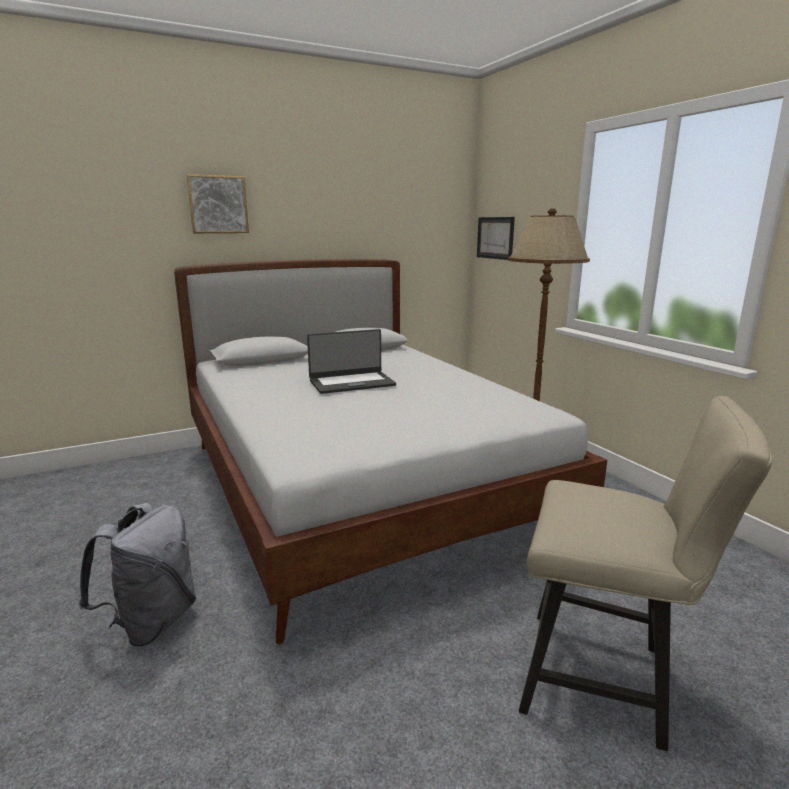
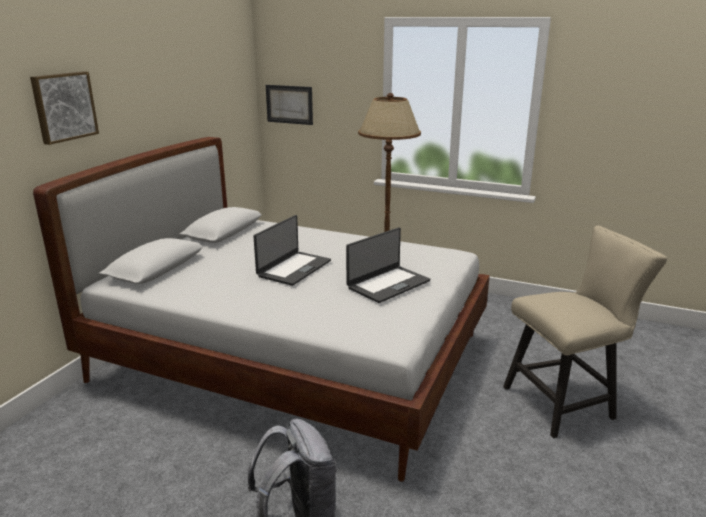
camera: 40 degrees left, 5 degrees up
none -> laptop [346,227,430,303]

